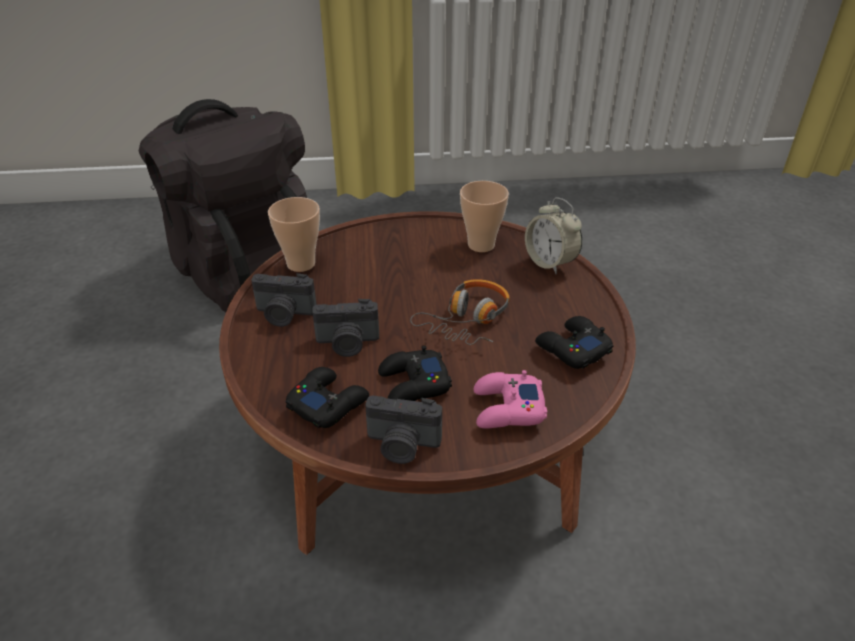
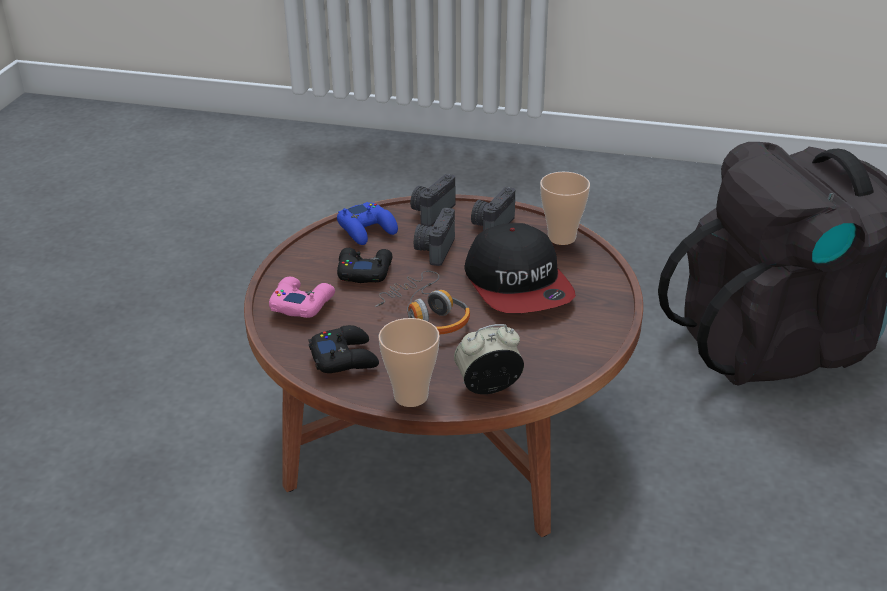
camera: 110 degrees right, 5 degrees down
black game controller [286,367,369,428] -> blue game controller [337,202,398,245]
camera [365,396,442,464] -> camera moved to [410,174,456,227]
cup [460,181,509,252] -> cup moved to [378,318,440,407]
none -> cap [464,223,576,313]

